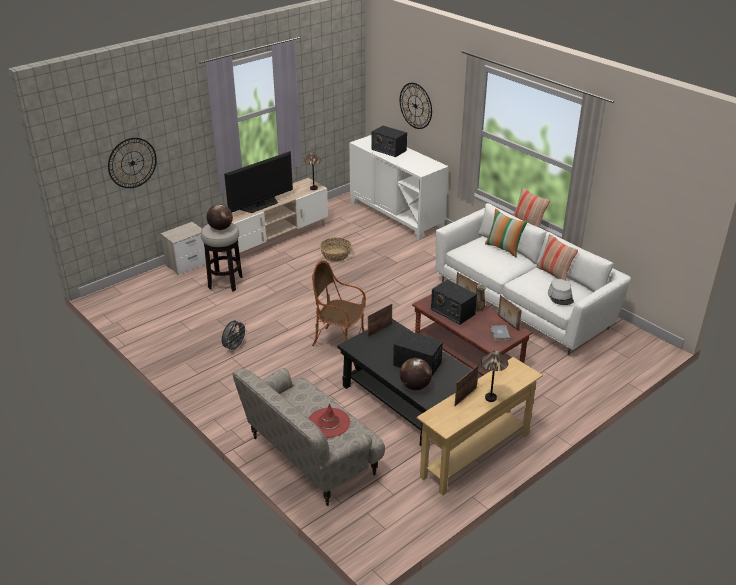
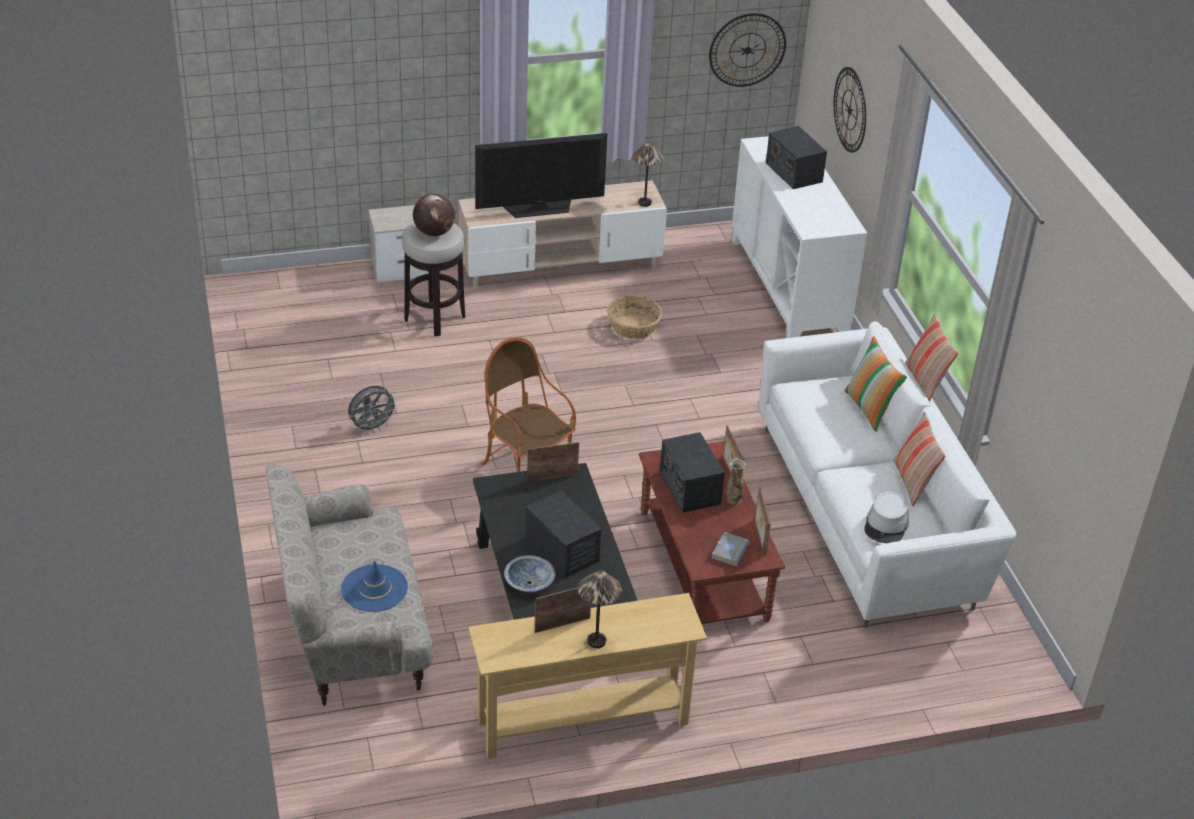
camera: 25 degrees right, 5 degrees up
wall clock [108,138,157,188] -> wall clock moved to [709,13,786,87]
red hat [308,403,350,438] -> blue hat [341,560,408,612]
globe [400,358,432,390] -> bowl [504,555,555,592]

